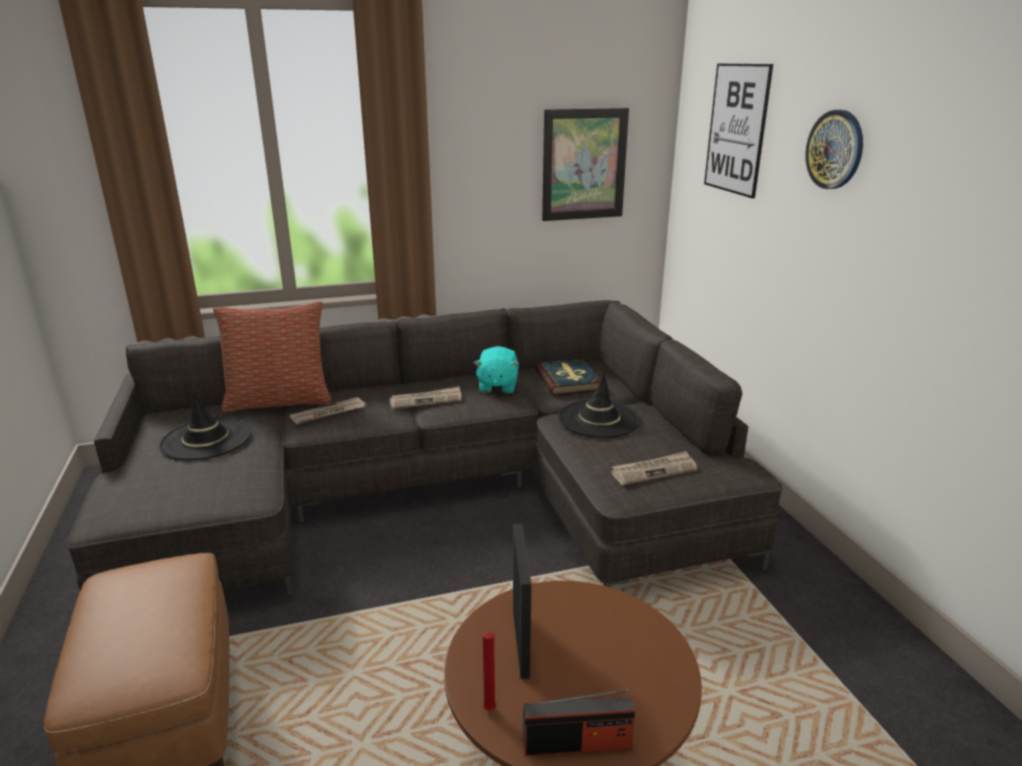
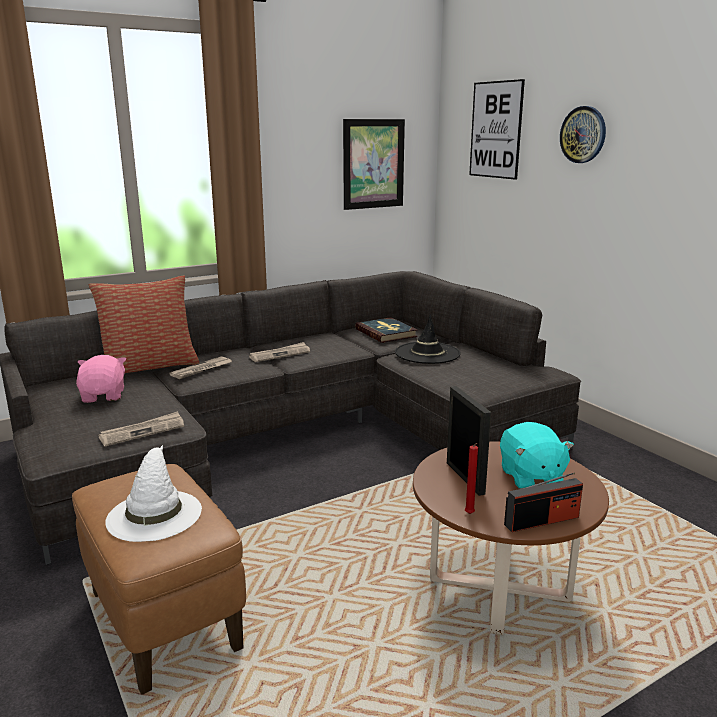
camera: 15 degrees left, 5 degrees down
black hat [159,392,251,460] -> pink plush toy [76,355,126,403]
turquoise plush toy [474,346,519,394] -> turquoise plush toy moved to [500,422,574,489]
newspaper [611,451,697,485] -> newspaper moved to [98,411,184,446]
none -> white hat [105,445,202,542]

